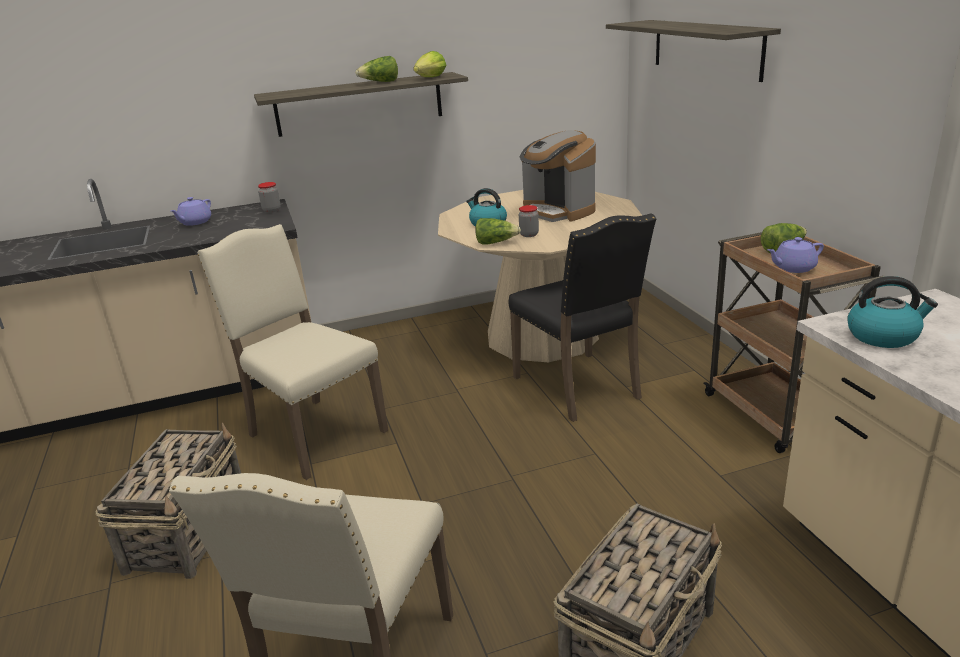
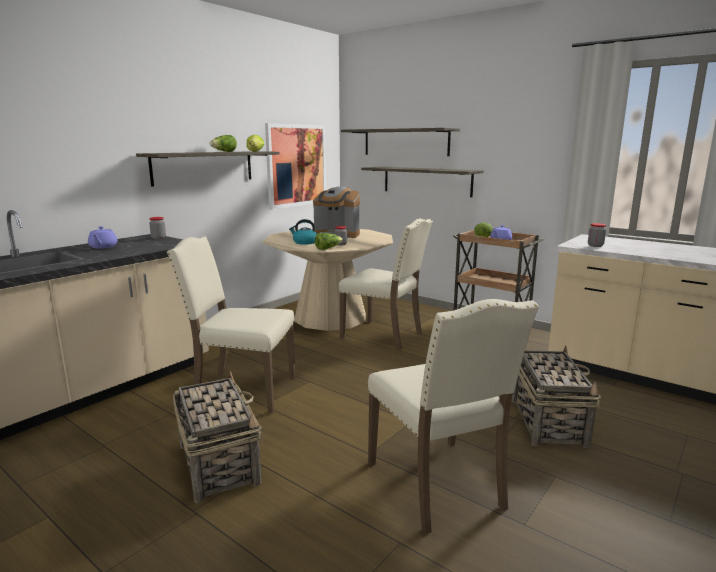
camera: 35 degrees left, 10 degrees down
black chair [509,213,656,422] -> beige chair [338,219,433,350]
kettle [847,276,938,348] -> jar [588,223,606,247]
none -> picture [265,123,326,209]
none -> shelf [361,167,484,197]

